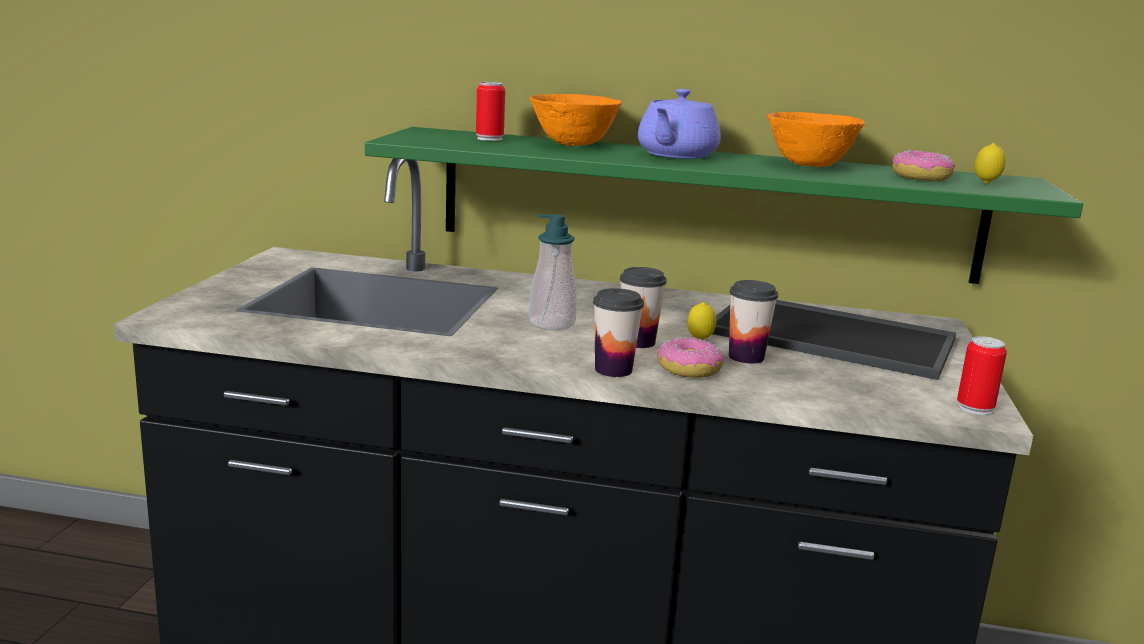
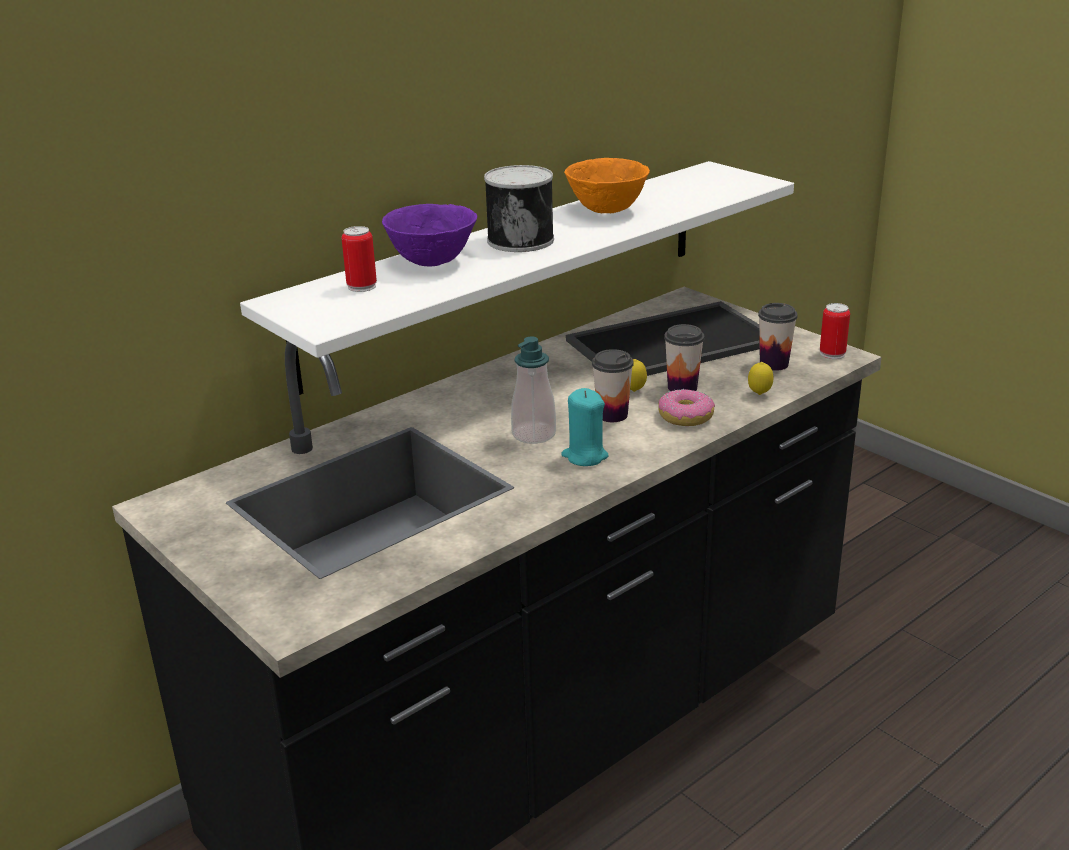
camera: 50 degrees left, 10 degrees up
green shelf [365,127,1083,284] -> white shelf [240,161,794,395]
orange bowl [530,94,622,146] -> purple bowl [382,204,477,267]
cup [593,288,644,377] -> cup moved to [758,303,798,371]
purple teapot [638,89,721,159] -> can [484,165,554,252]
donut [893,150,955,181] -> none
lemon [975,143,1005,184] -> lemon moved to [748,362,774,395]
none -> turquoise candle [561,388,609,466]

